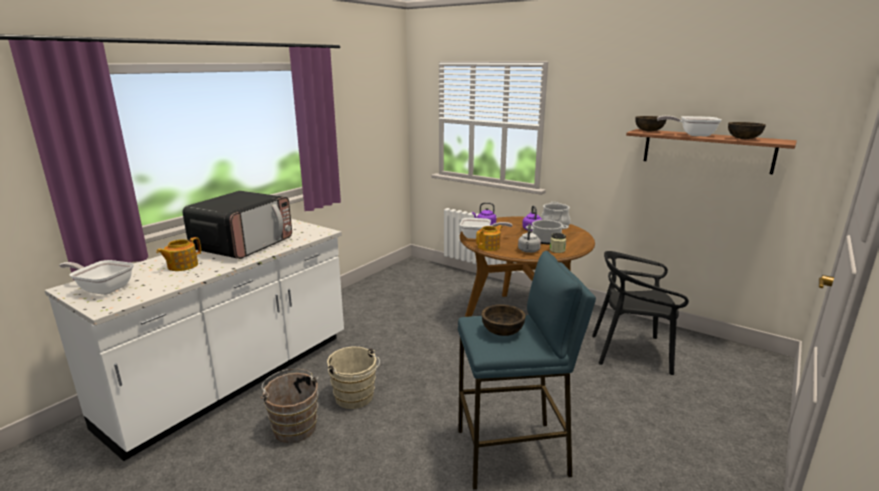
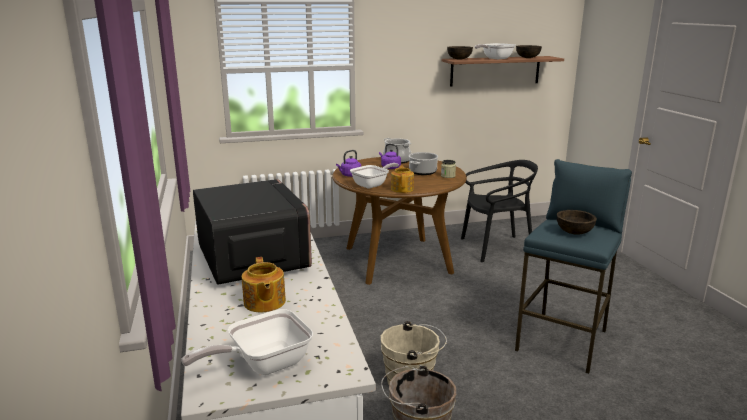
camera: 50 degrees left, 0 degrees up
grey kettle [518,224,541,253] -> none
black chair [592,251,689,375] -> black chair turned 150 degrees counterclockwise [461,160,538,262]

